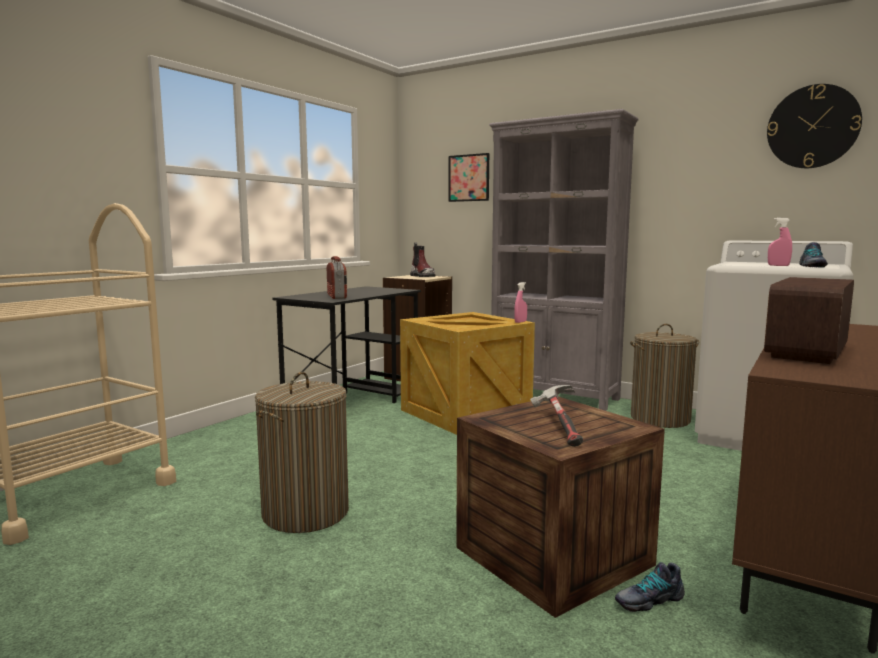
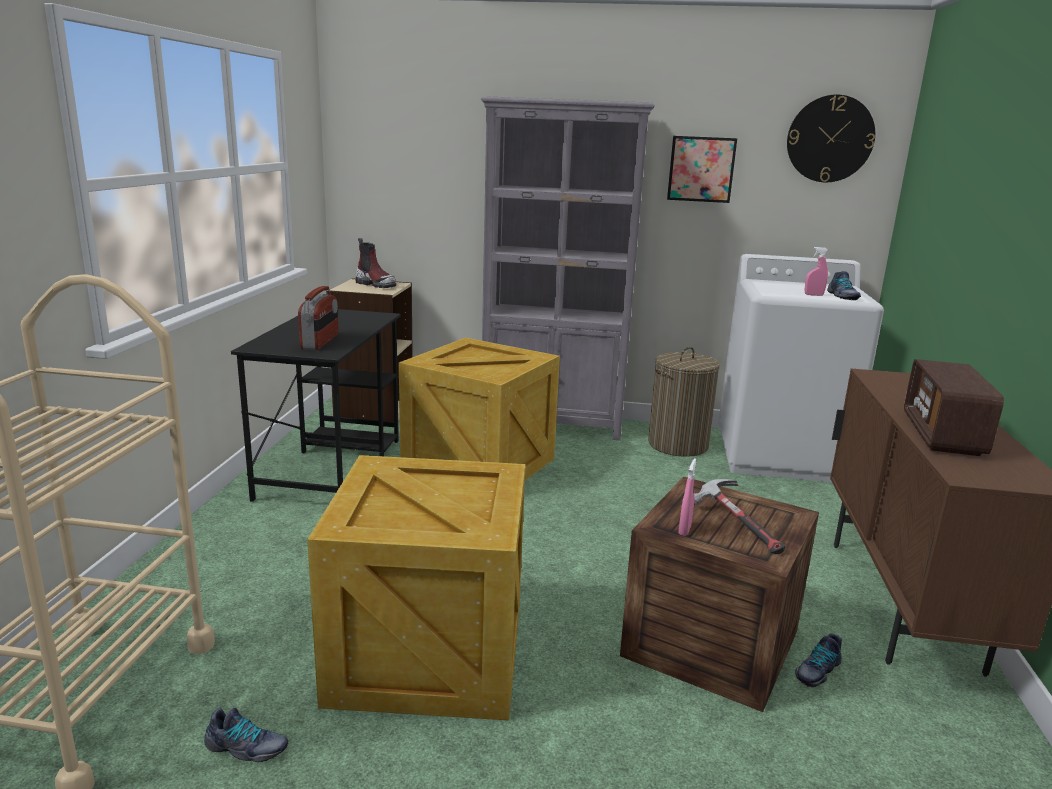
camera: 25 degrees left, 10 degrees up
laundry basket [255,372,349,533] -> crate [307,455,525,720]
radio [327,256,347,299] -> radio turned 45 degrees clockwise [298,286,339,350]
picture [449,153,489,202] -> picture moved to [667,136,737,203]
pink spray bottle [514,282,527,323] -> pink spray bottle moved to [679,458,697,536]
none -> shoe [204,708,288,762]

